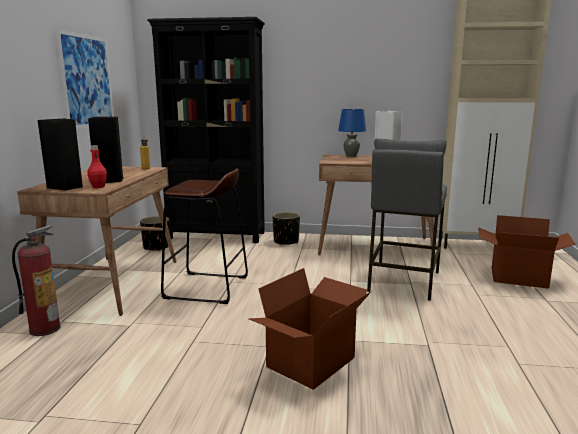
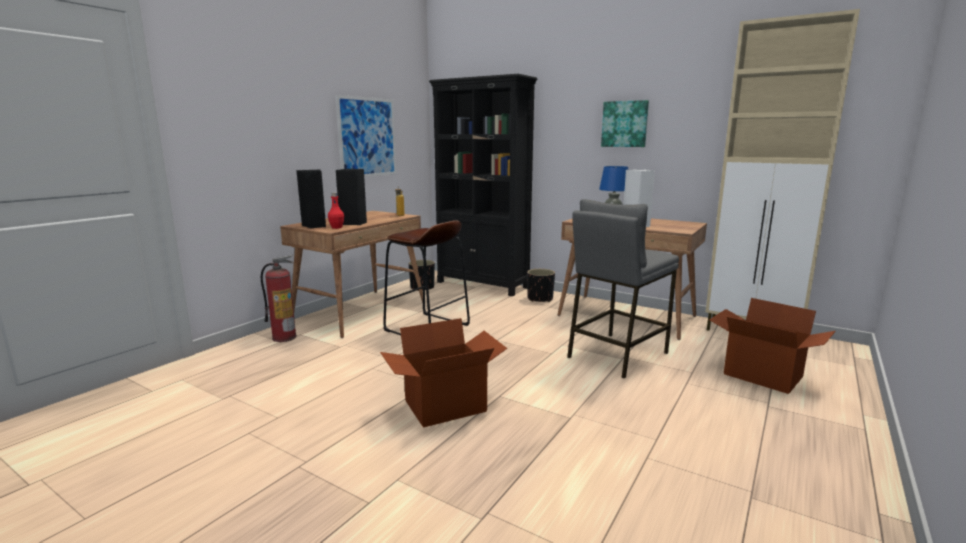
camera: 25 degrees right, 0 degrees up
none -> picture [601,100,649,147]

